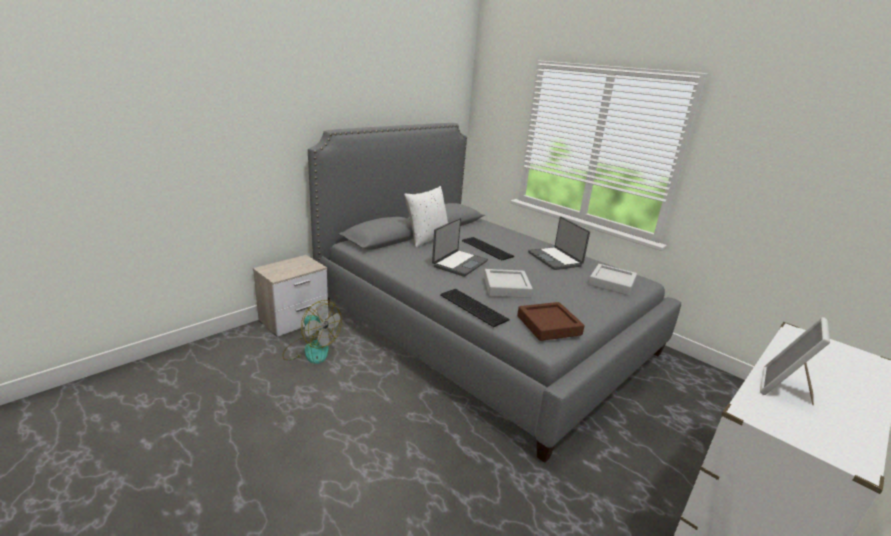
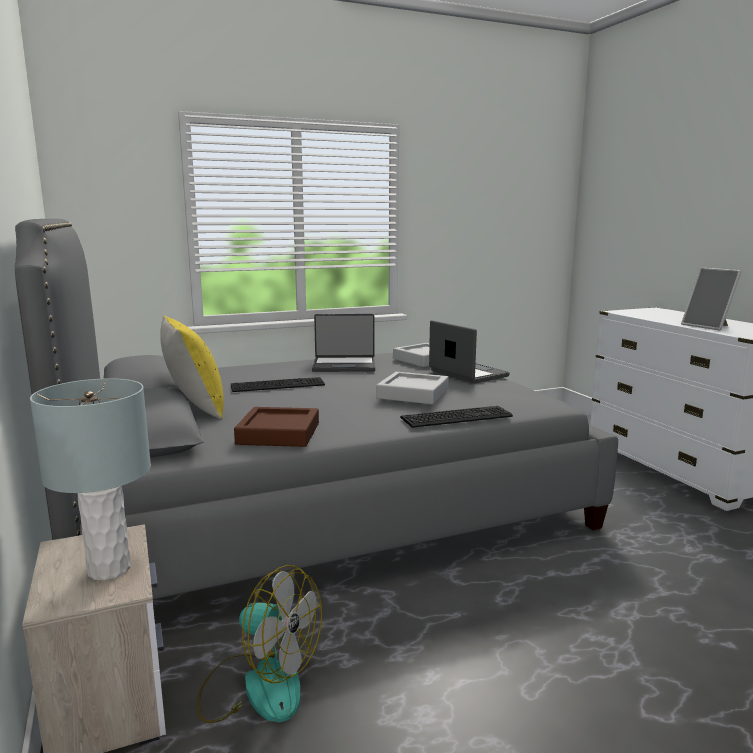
camera: 65 degrees left, 10 degrees down
fan [282,300,342,364] -> fan turned 60 degrees clockwise [197,565,322,723]
white pillow [404,186,448,248] -> yellow pillow [160,315,224,419]
laptop [432,218,488,277] -> laptop moved to [429,320,510,383]
brown tray [517,302,585,341] -> brown tray moved to [234,407,319,447]
none -> grey table lamp [30,378,151,580]

